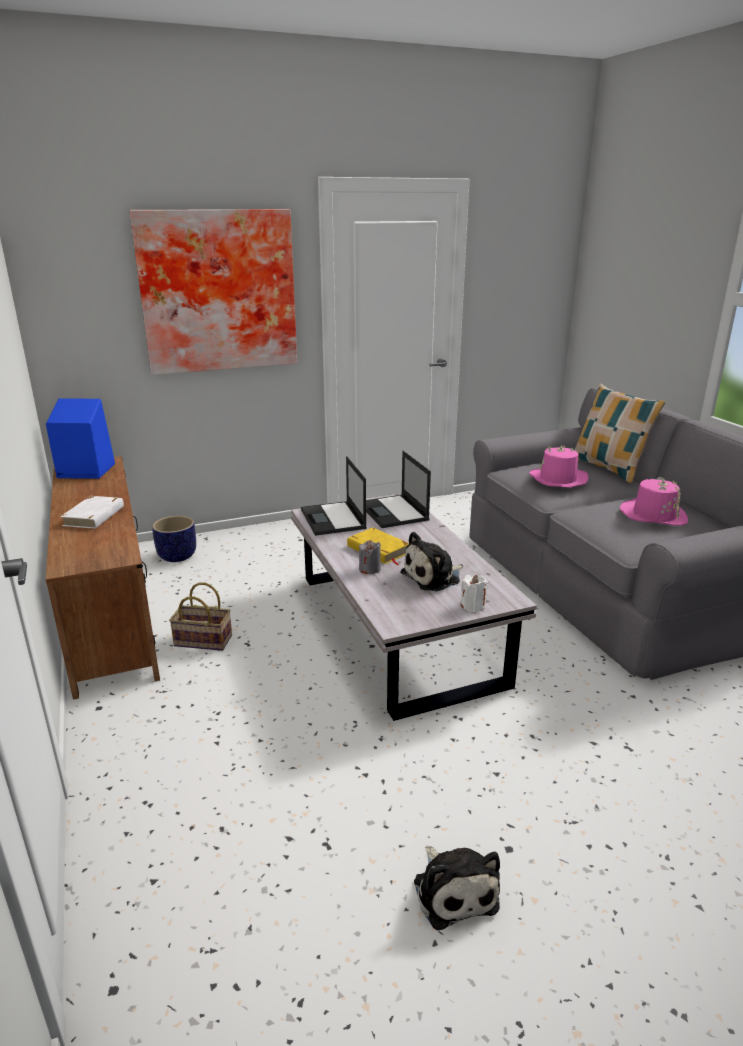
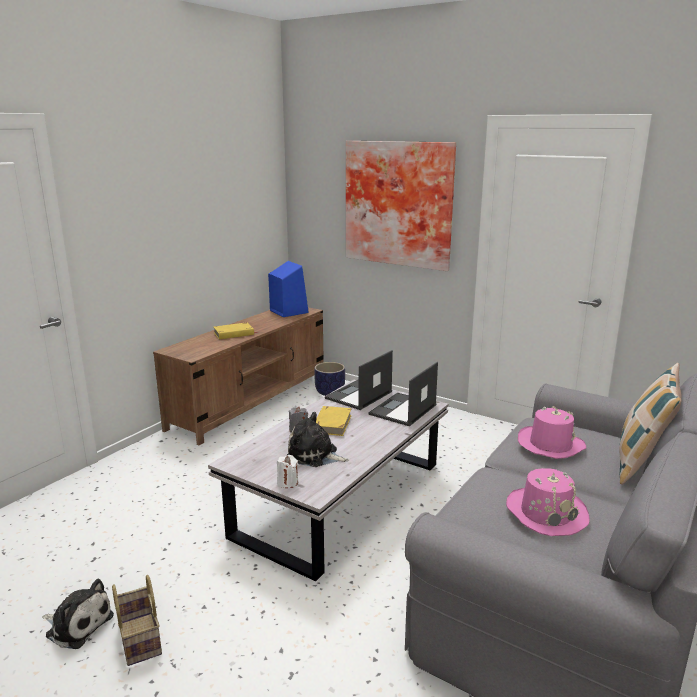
camera: 55 degrees right, 5 degrees down
white book [60,496,124,529] -> yellow book [214,322,258,339]
basket [169,583,232,651] -> basket moved to [112,575,162,666]
plush toy [414,846,500,930] -> plush toy turned 105 degrees counterclockwise [42,579,114,649]

